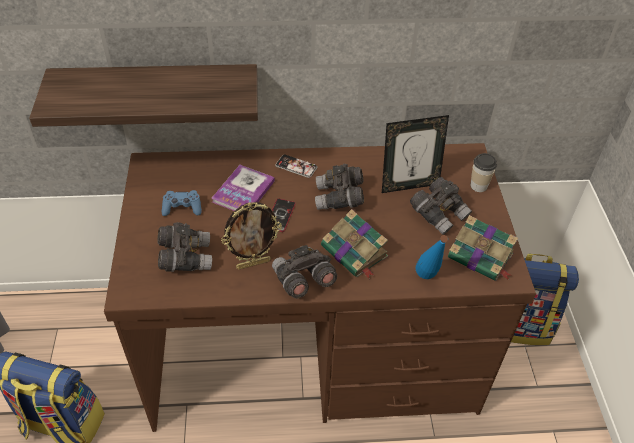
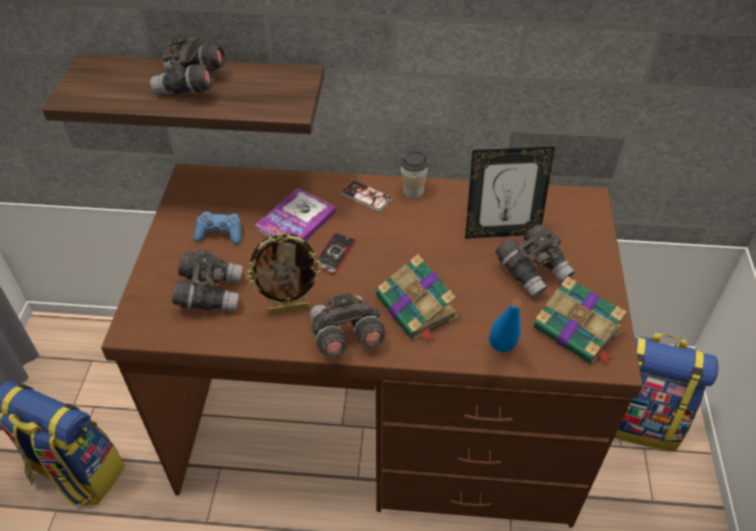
camera: 10 degrees right, 0 degrees up
grey binoculars [315,164,364,210] -> grey binoculars moved to [150,35,226,95]
cup [470,153,497,192] -> cup moved to [401,151,429,198]

